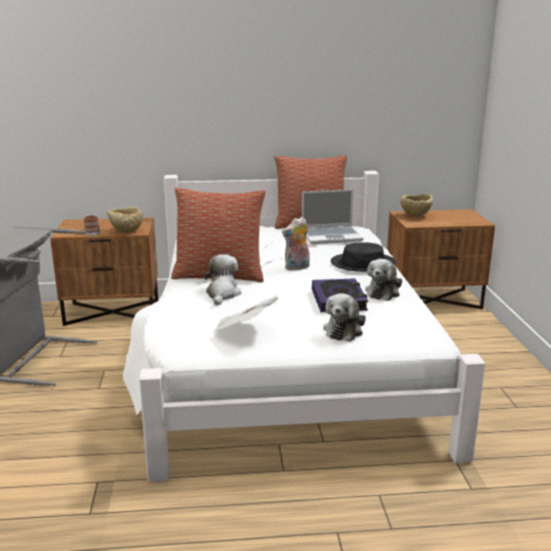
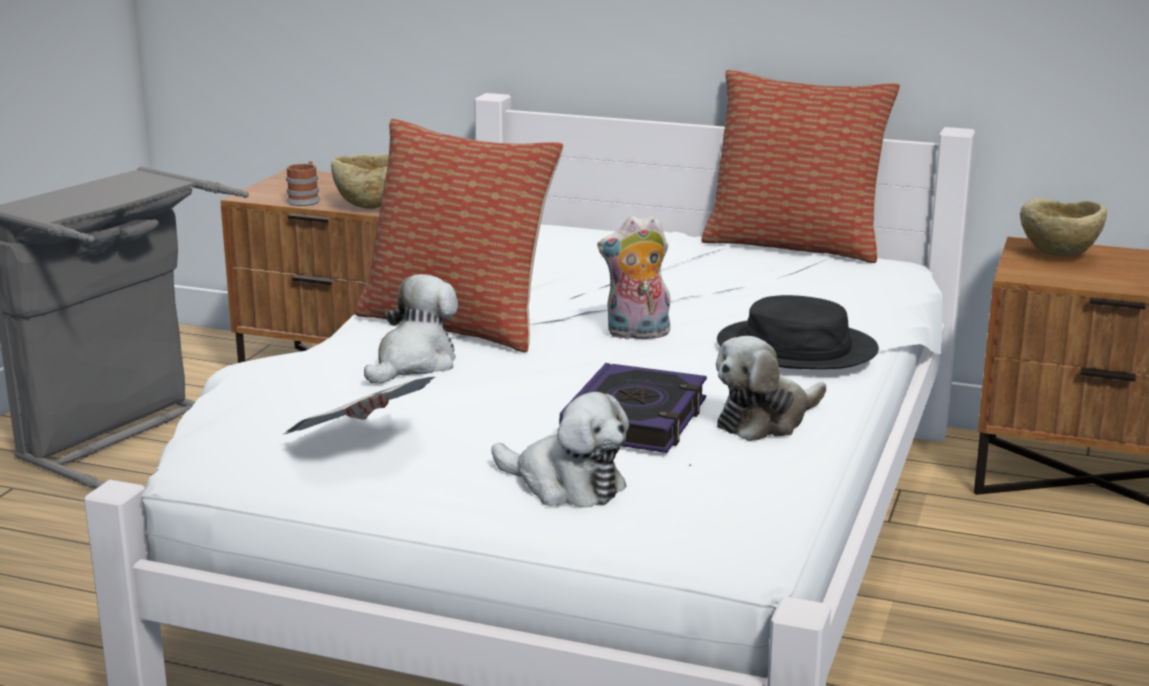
camera: 25 degrees right, 0 degrees up
laptop [302,189,363,244] -> none
plush toy [323,293,366,342] -> plush toy turned 105 degrees counterclockwise [491,392,629,507]

